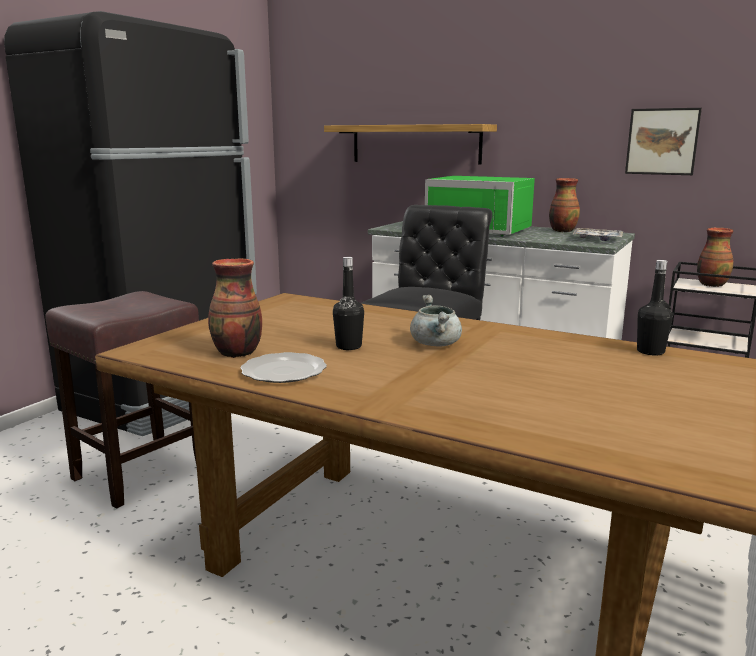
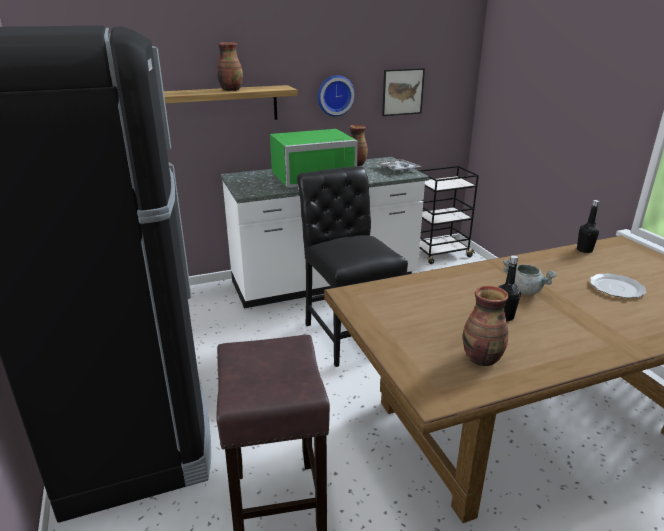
camera: 50 degrees left, 10 degrees up
plate [240,352,327,383] -> plate moved to [590,273,646,298]
vase [697,228,733,287] -> vase moved to [217,42,243,91]
none -> wall clock [318,75,355,116]

